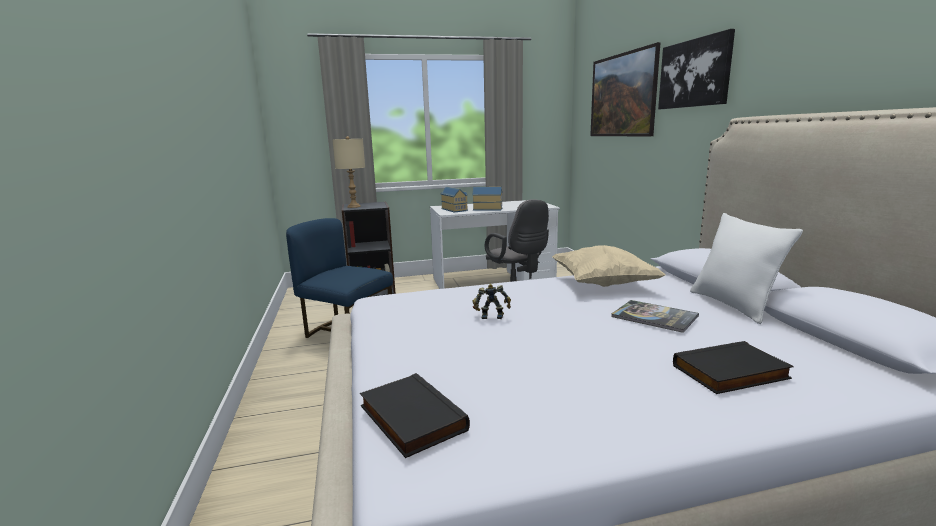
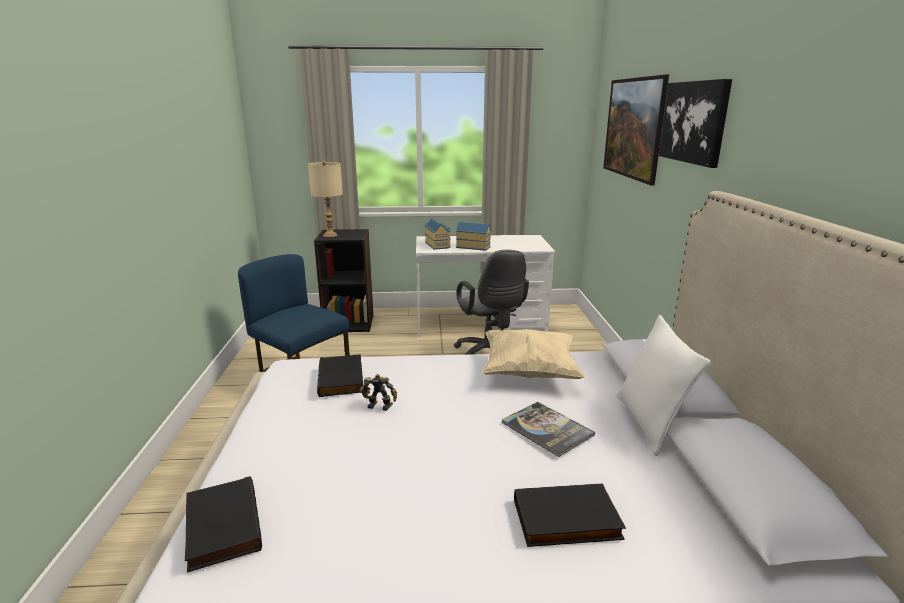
camera: 10 degrees right, 5 degrees up
none -> black book [317,354,363,397]

